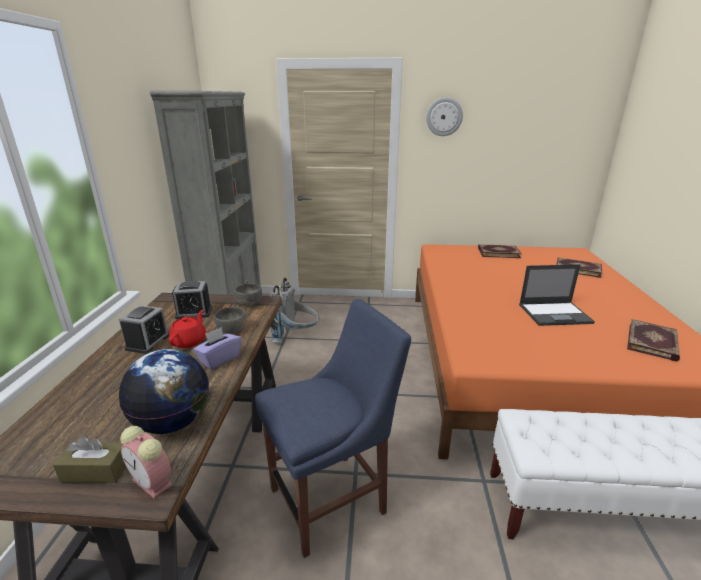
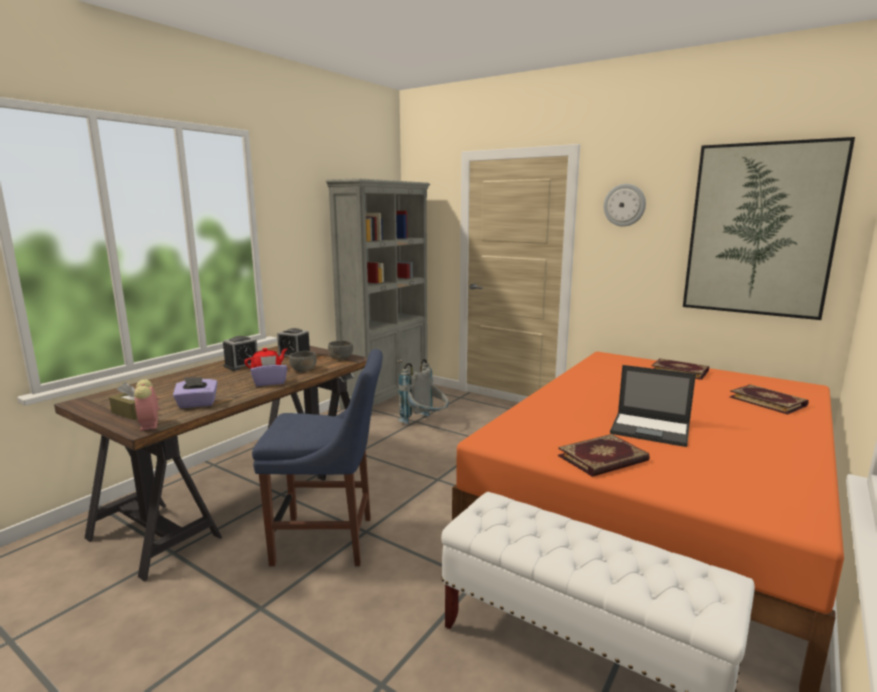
camera: 30 degrees right, 10 degrees down
globe [119,349,209,434] -> purple tissue box [173,377,218,408]
book [627,319,680,362] -> book moved to [558,434,650,477]
none -> picture [683,137,855,320]

